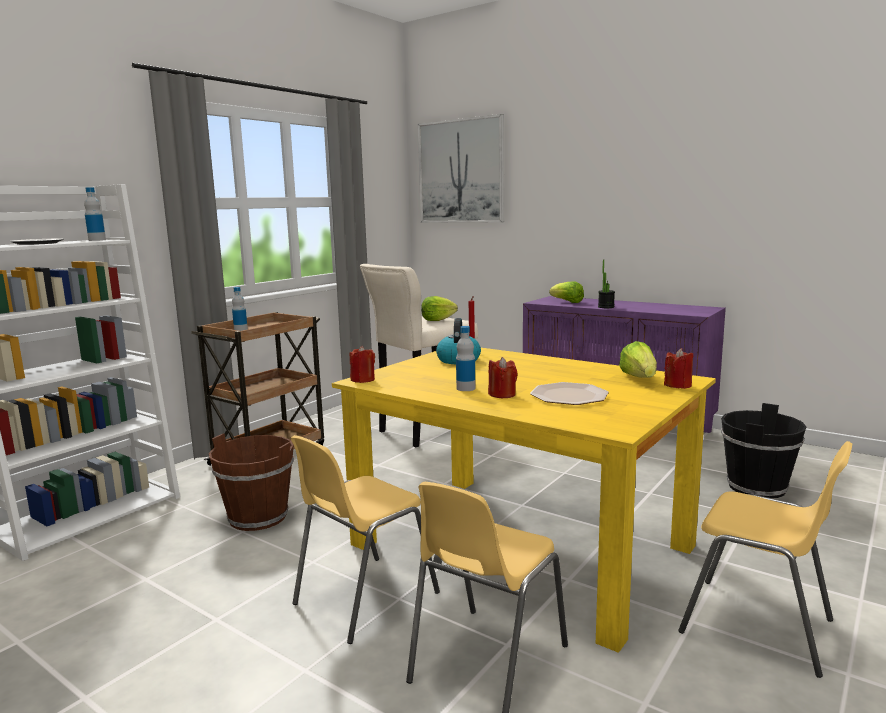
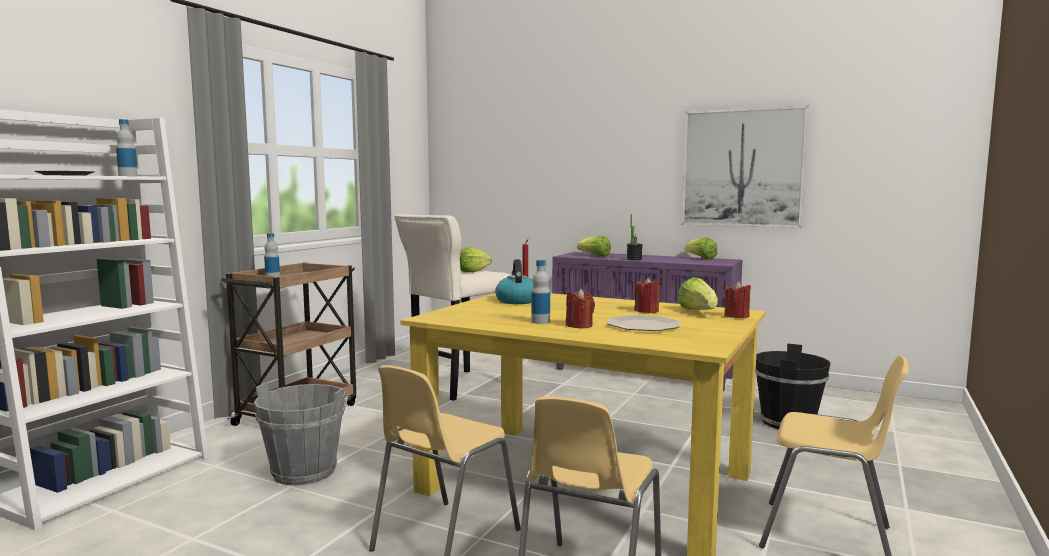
camera: 10 degrees left, 5 degrees down
brown bucket [209,433,294,531] -> grey bucket [254,382,346,486]
red candle [350,346,375,383] -> red candle moved to [634,277,660,313]
picture [418,114,504,223] -> picture moved to [682,105,809,228]
none -> lettuce [685,238,717,259]

